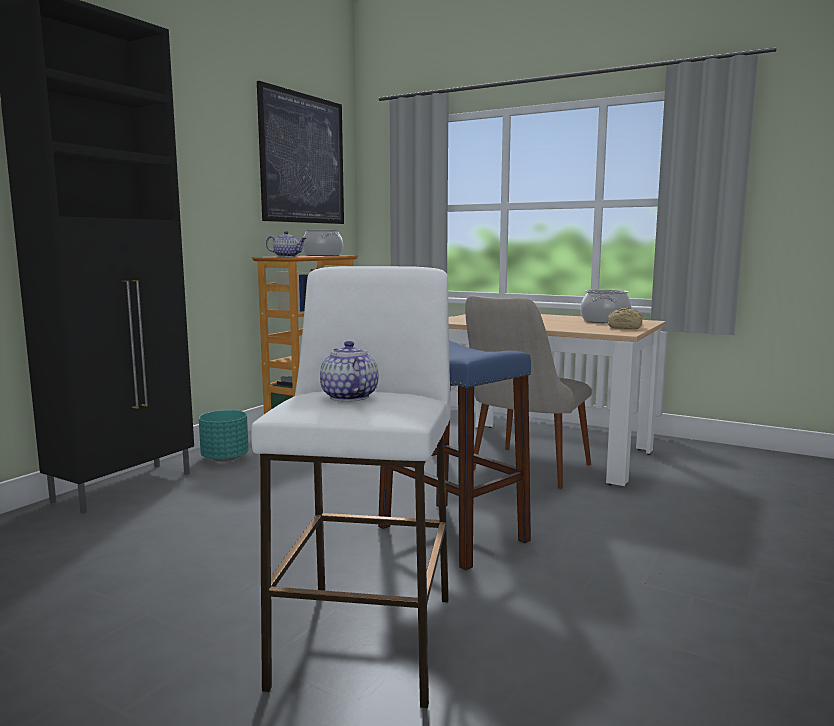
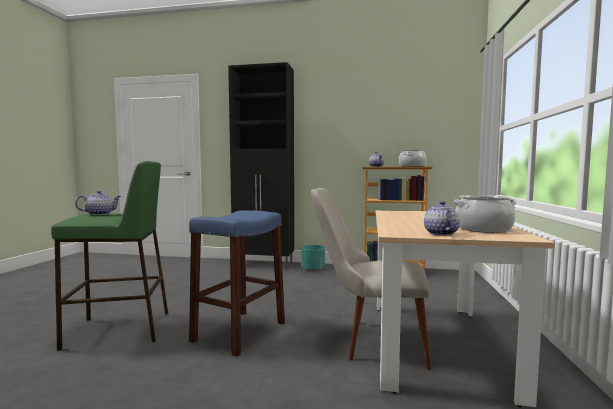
camera: 70 degrees right, 5 degrees down
white stool [251,266,451,708] -> green stool [51,161,168,351]
picture [257,81,344,224] -> none
bread [608,308,643,329] -> teapot [424,201,460,236]

